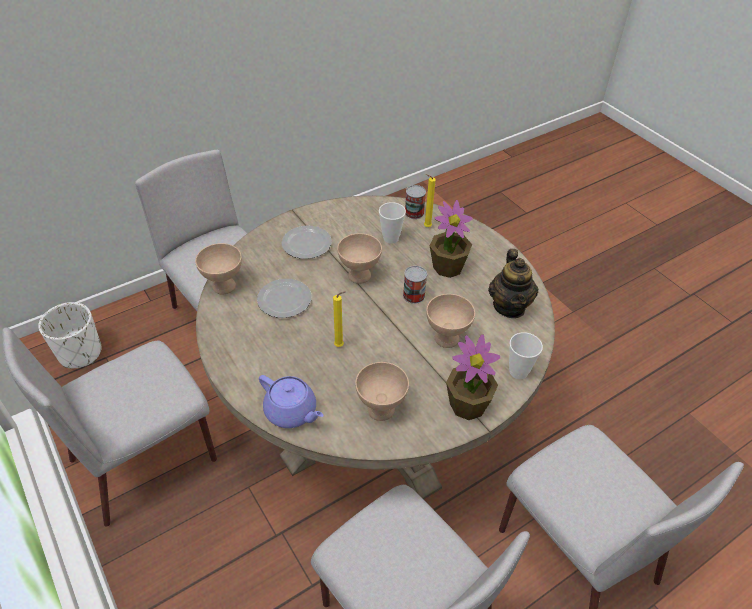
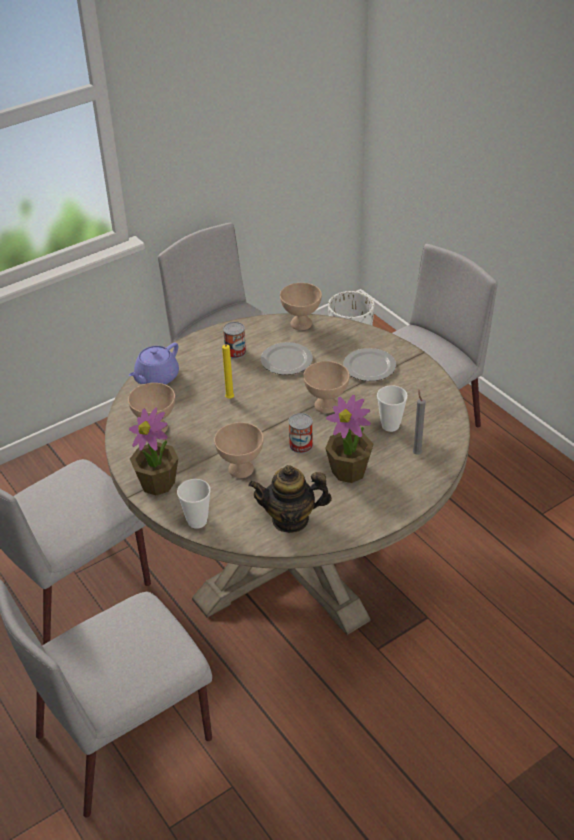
camera: 90 degrees right, 5 degrees down
can [405,185,426,219] -> can moved to [223,322,246,359]
yellow candle [424,174,436,227] -> grey candle [413,390,425,455]

